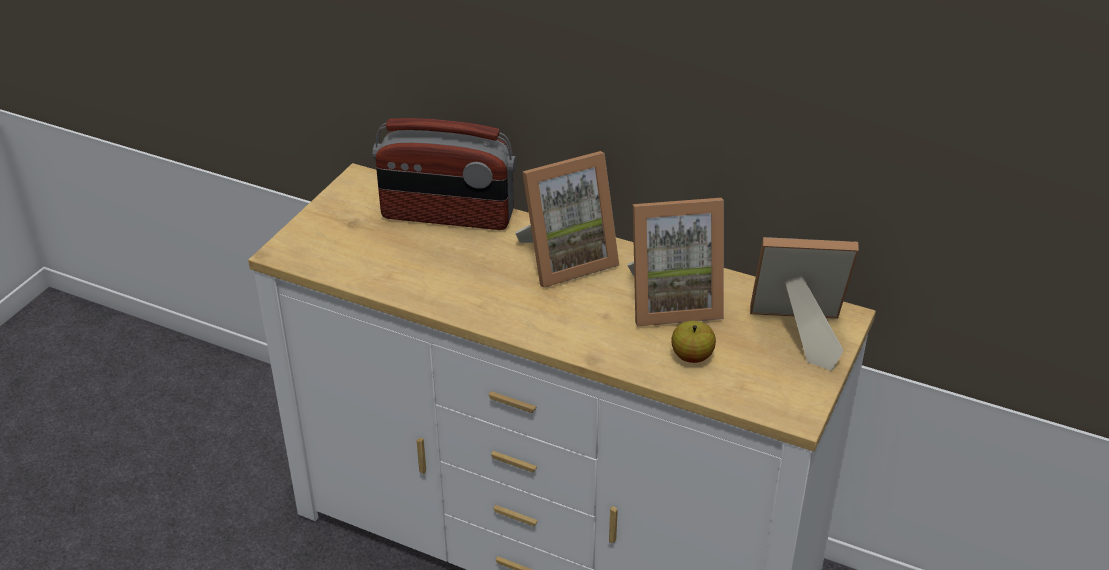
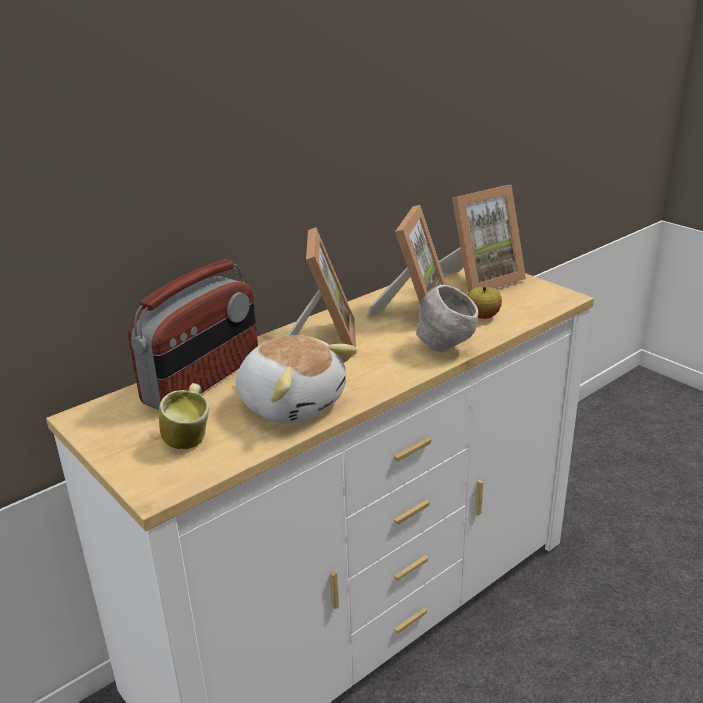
camera: 65 degrees left, 10 degrees down
picture frame [750,237,859,371] -> picture frame turned 150 degrees counterclockwise [439,185,526,293]
none -> mug [159,383,209,449]
none -> plush toy [236,335,357,424]
none -> grey bowl [416,285,479,352]

